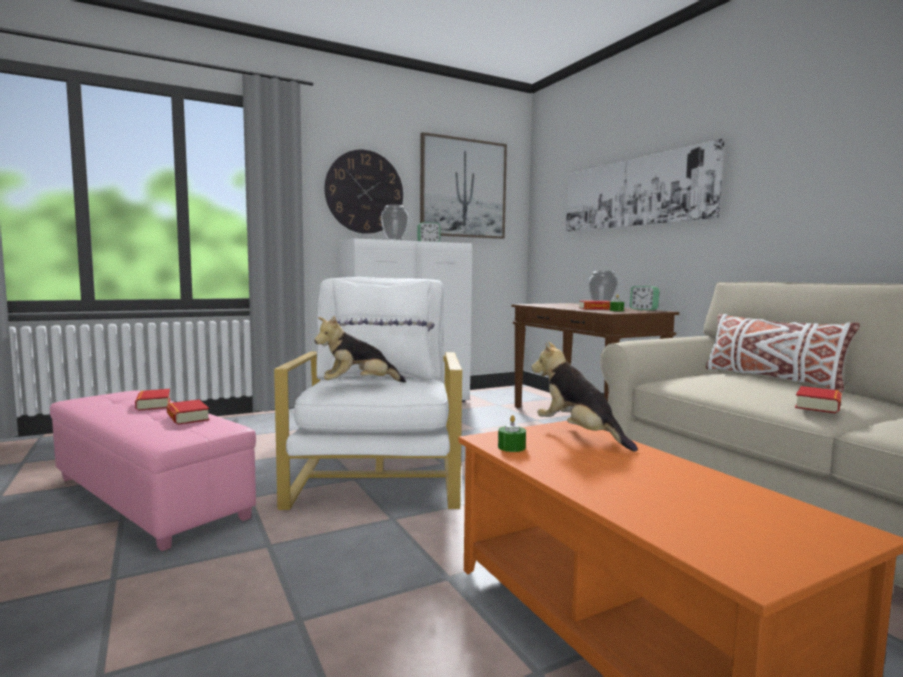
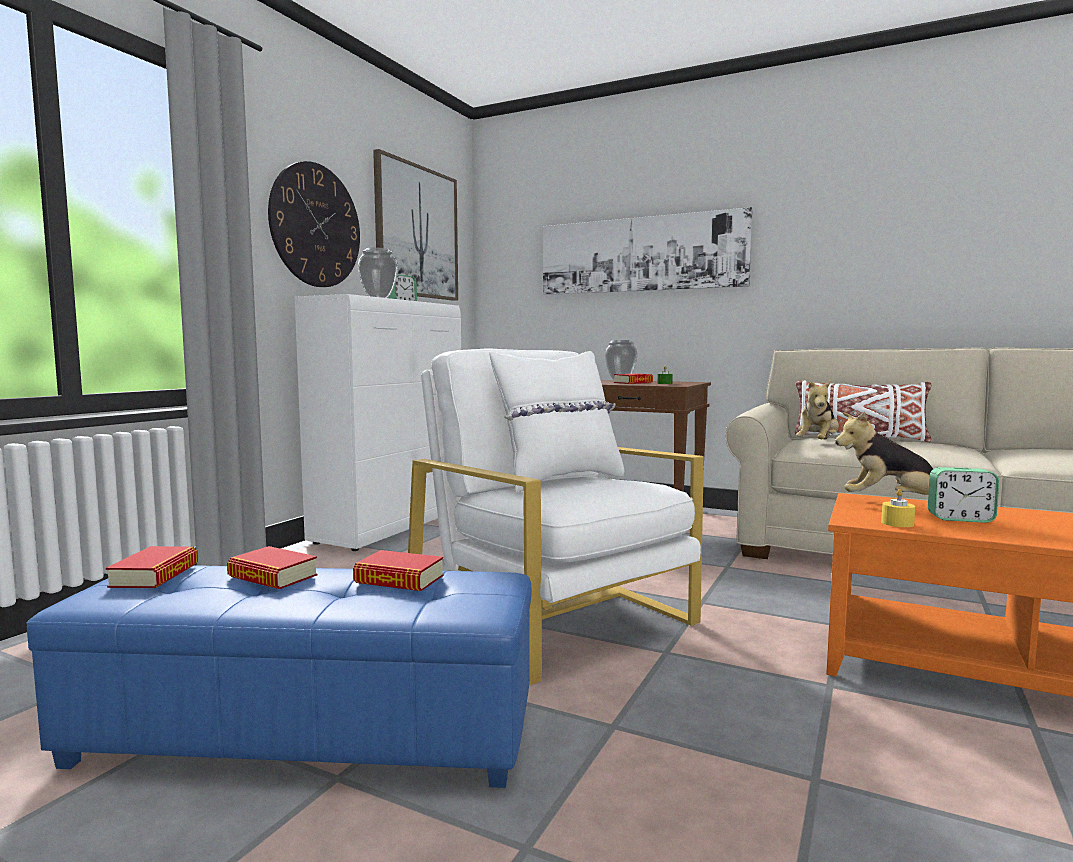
camera: 35 degrees left, 0 degrees up
pink ottoman [50,390,256,551] -> blue ottoman [26,565,531,788]
plush toy [314,316,406,383] -> plush toy moved to [796,380,839,439]
green candle [498,415,526,452] -> yellow candle [881,489,915,527]
alarm clock [630,286,660,310] -> alarm clock moved to [928,467,999,523]
book [795,386,842,414] -> book moved to [106,546,198,588]

